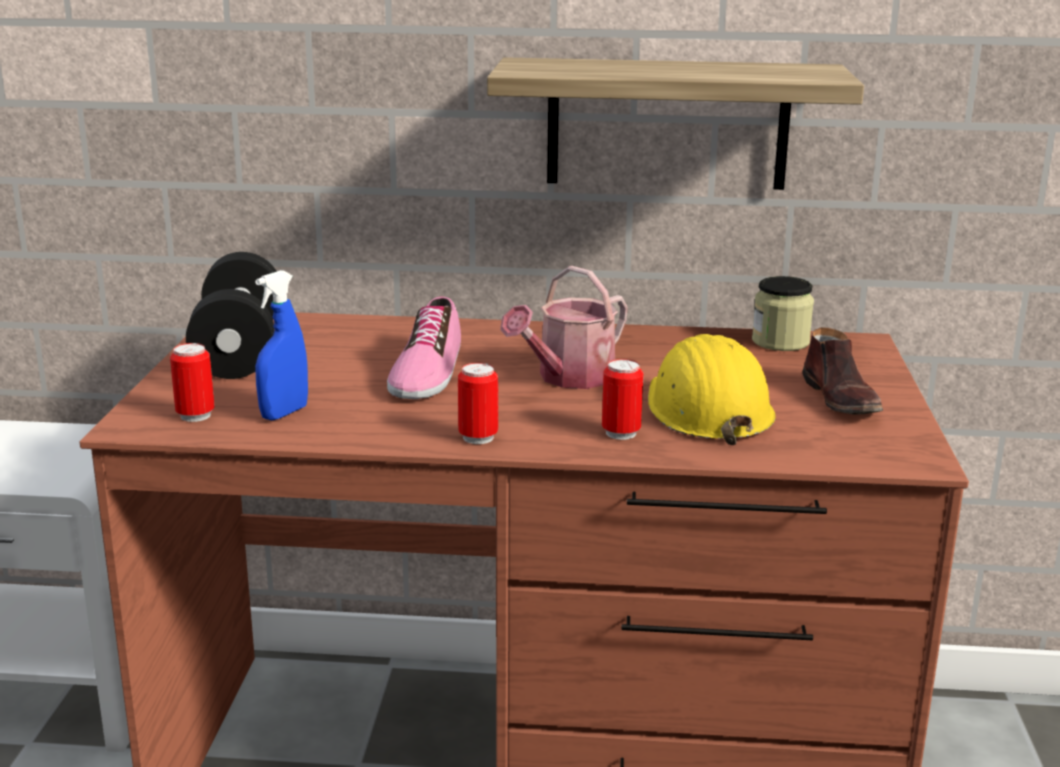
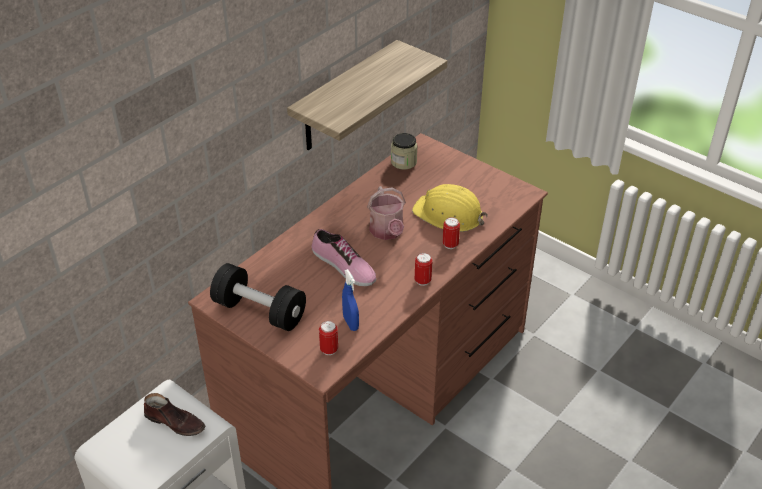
camera: 55 degrees left, 20 degrees up
brown shoe [802,327,883,415] -> brown shoe moved to [144,393,206,436]

